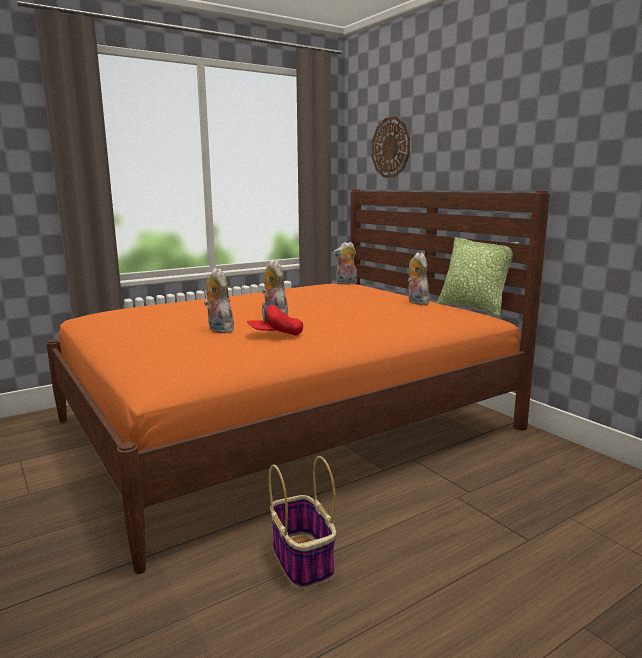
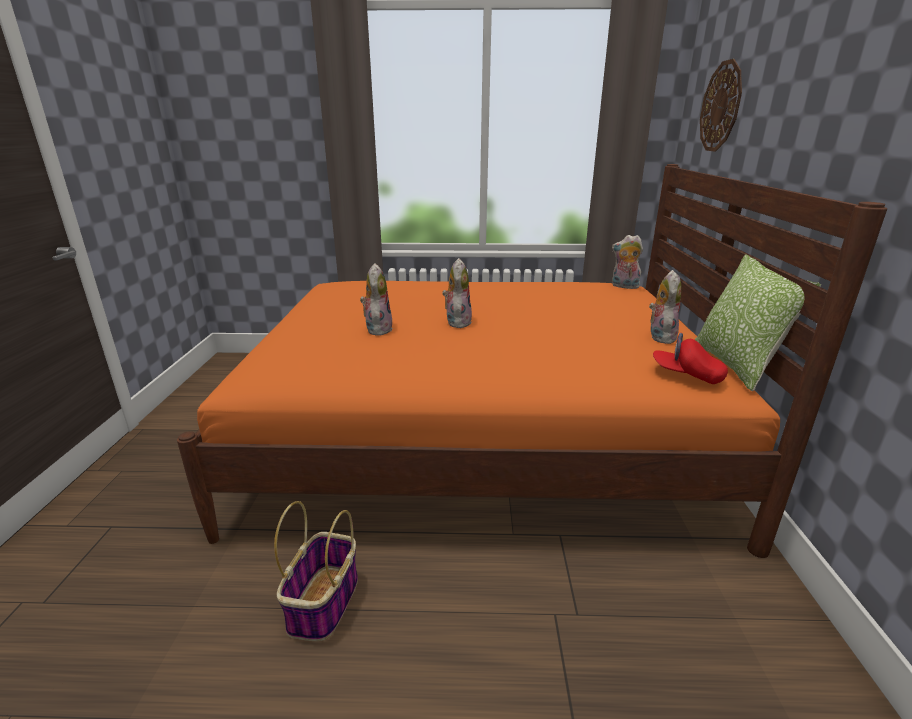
camera: 35 degrees right, 10 degrees up
red cap [247,302,303,336] -> red cap moved to [653,333,728,384]

